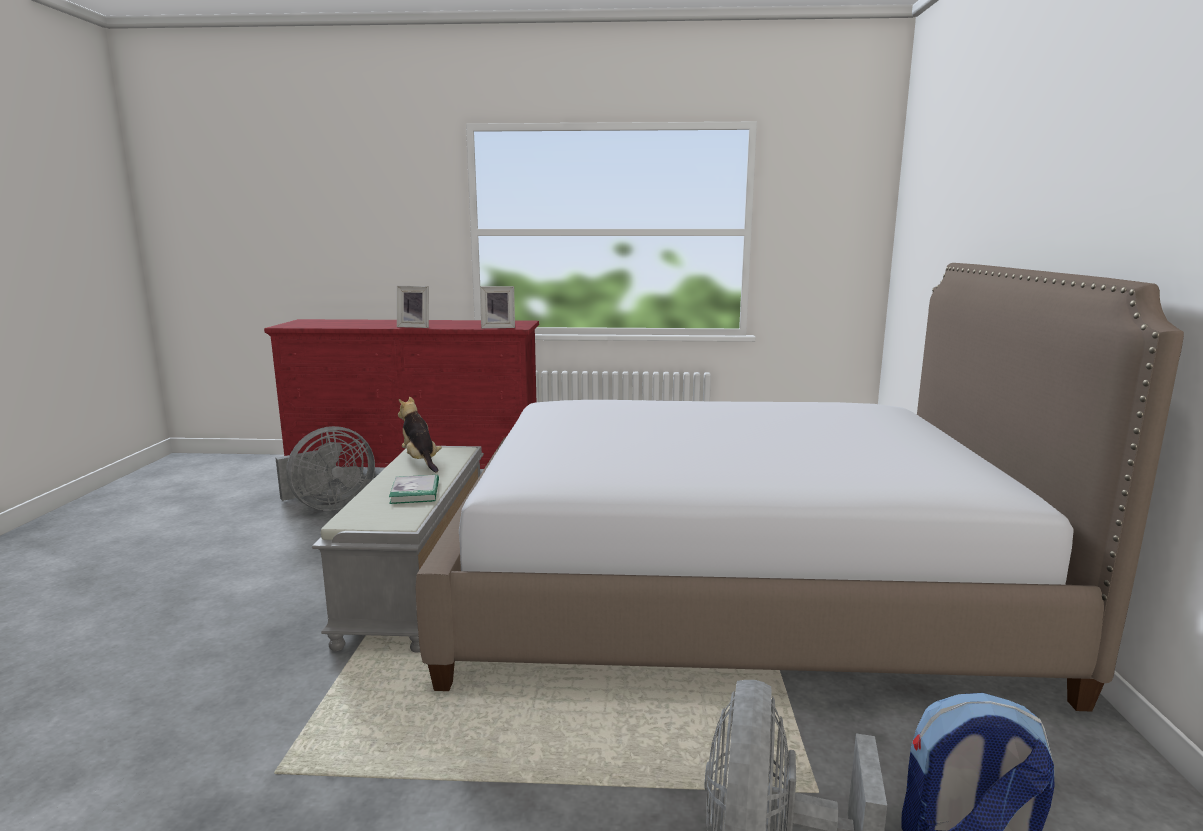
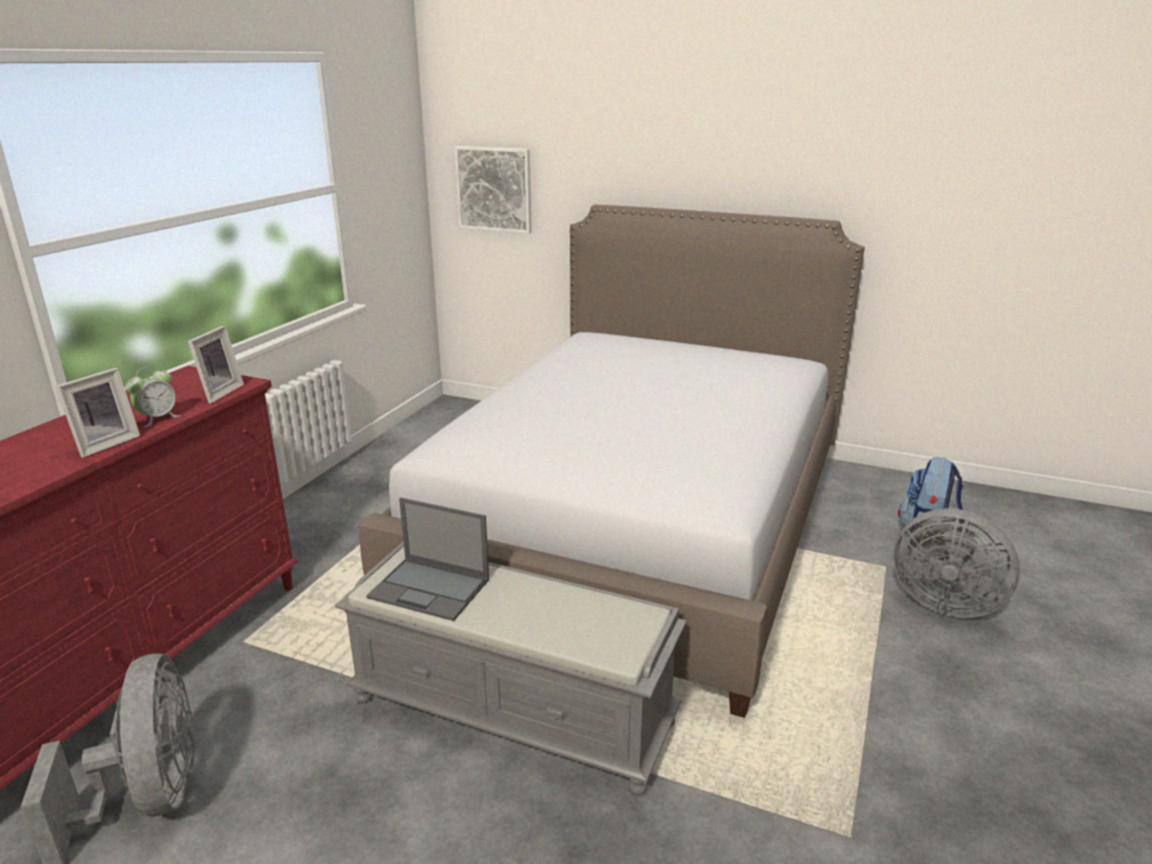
camera: 70 degrees left, 10 degrees up
book [389,475,439,504] -> none
plush toy [398,397,442,473] -> laptop [366,498,489,621]
none -> alarm clock [125,366,181,427]
none -> picture [454,146,532,234]

